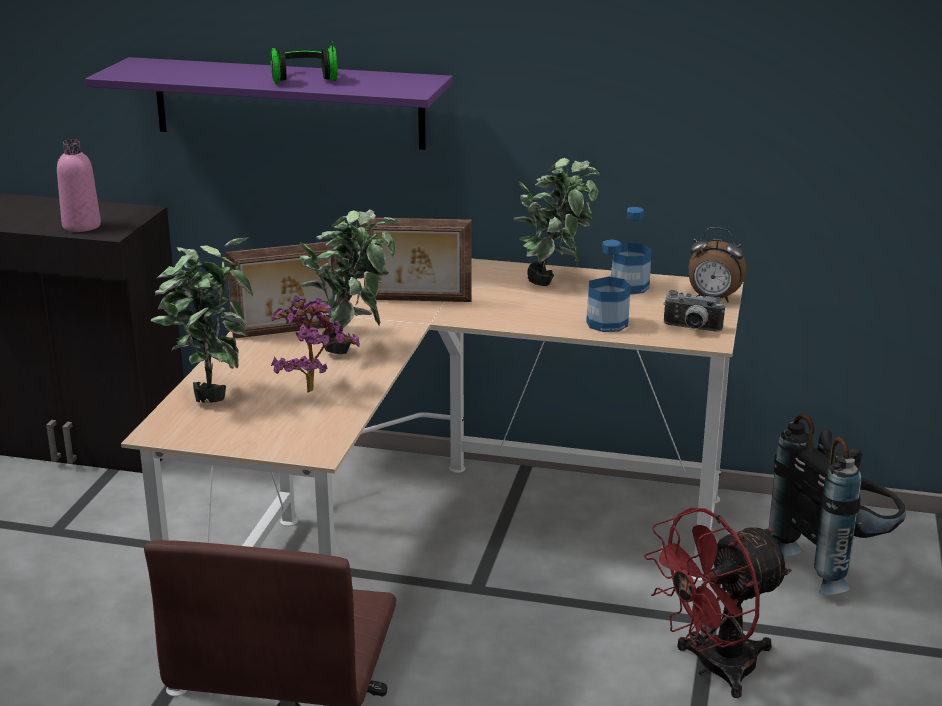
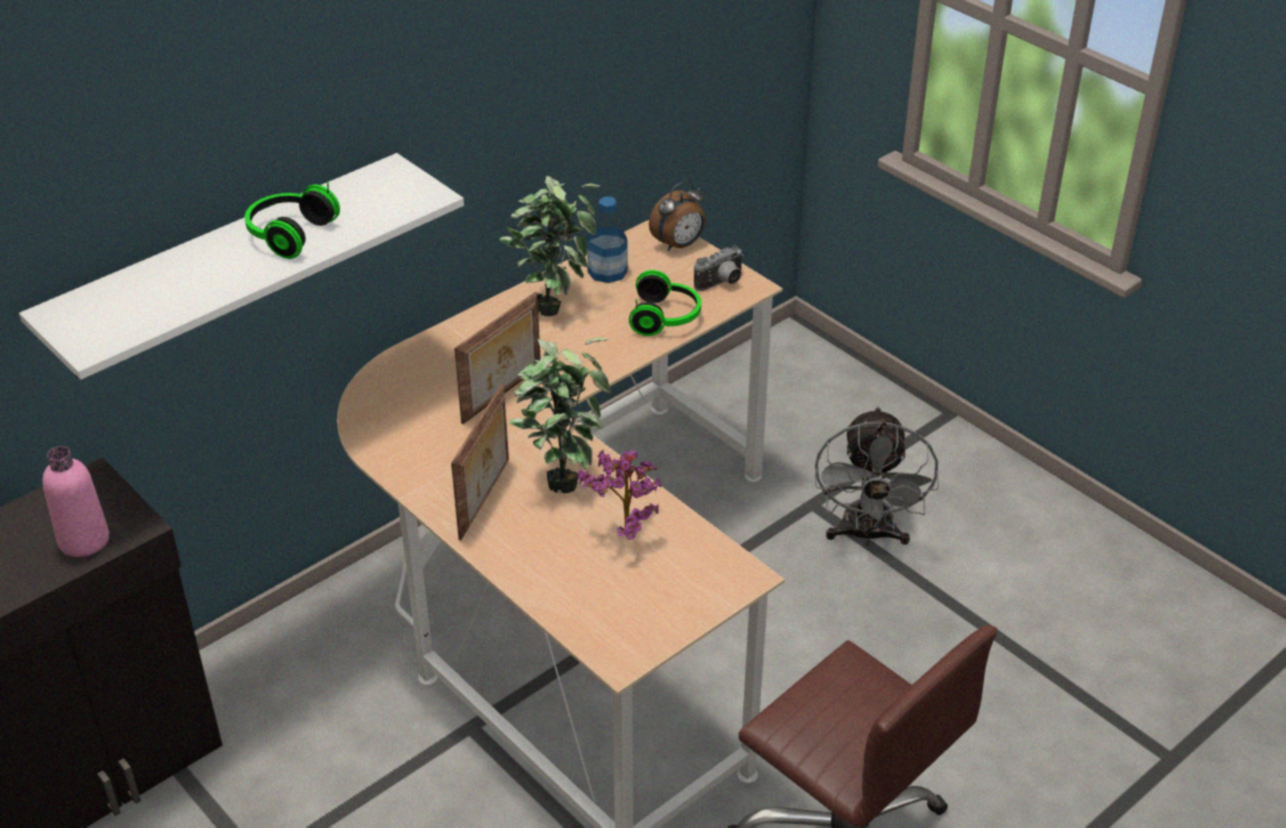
camera: 55 degrees left, 15 degrees up
purple shelf [85,57,453,150] -> white shelf [19,153,464,380]
potted plant [151,237,253,403] -> none
bottle [586,240,631,332] -> headphones [629,270,701,336]
red fan [644,507,792,698] -> grey fan [815,406,939,546]
black backpack [769,414,906,595] -> none

